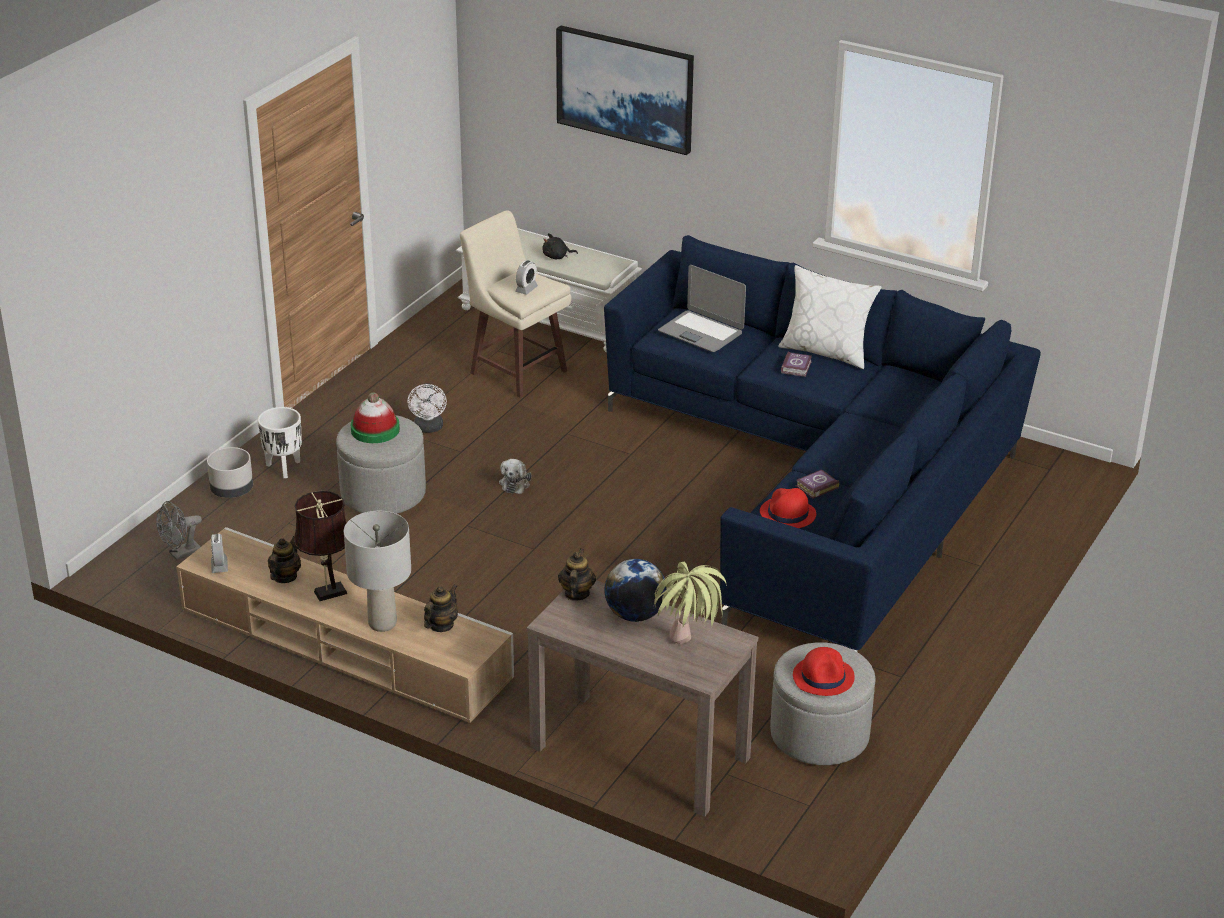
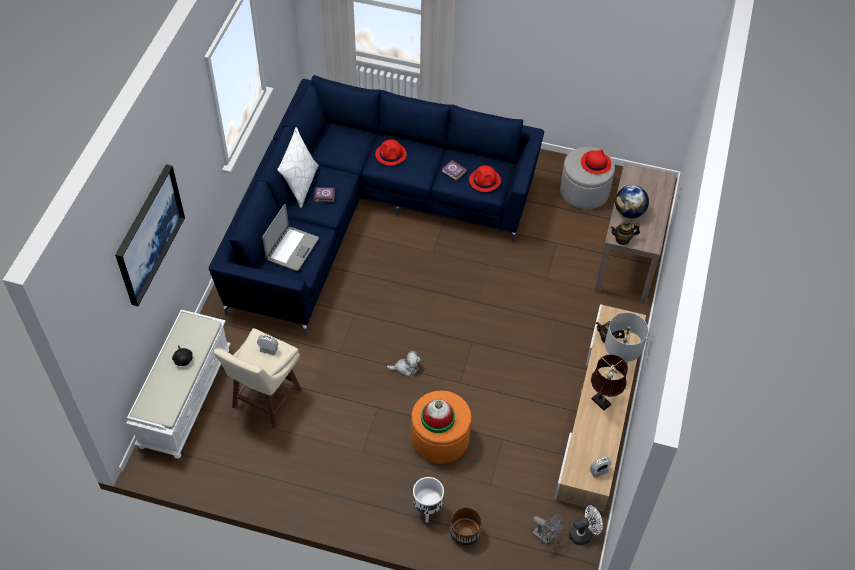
camera: 105 degrees left, 20 degrees up
grey planter [207,447,253,498] -> brown planter [450,507,482,546]
teapot [268,536,301,583] -> none
grey ottoman [336,415,426,514] -> orange ottoman [411,391,471,464]
white fan [408,383,447,433] -> white fan moved to [569,505,603,545]
potted plant [654,562,726,644] -> none
none -> red hat [375,139,407,166]

